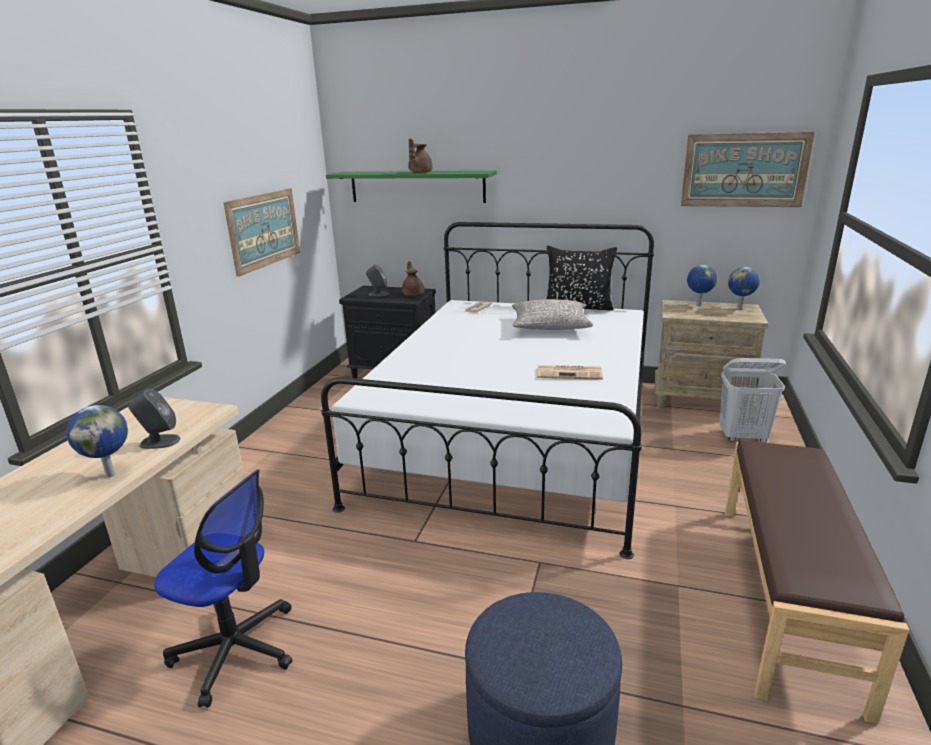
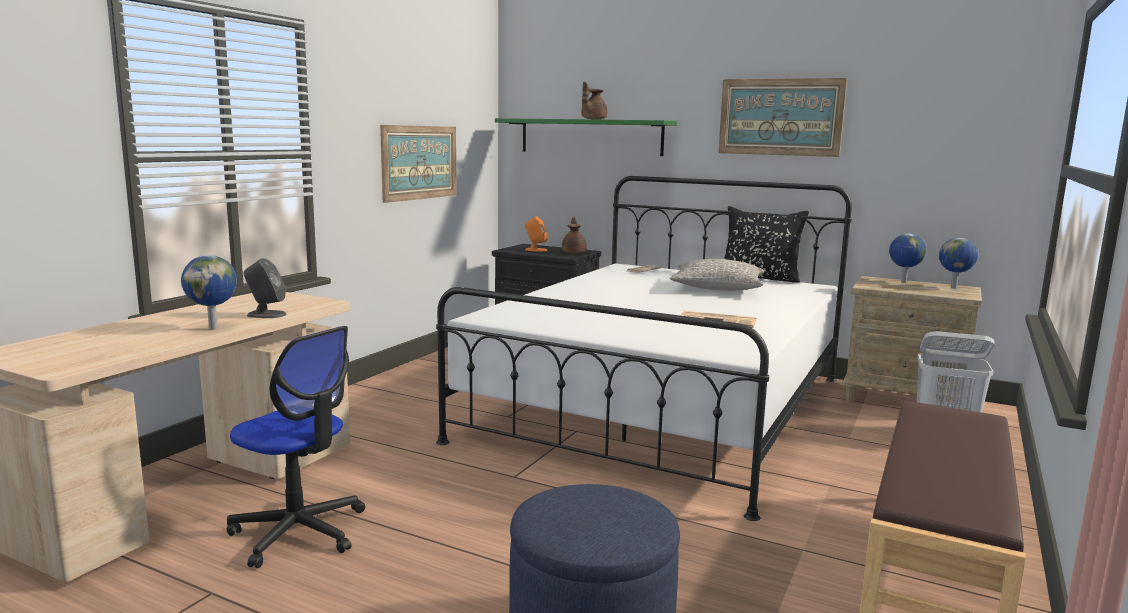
camera: 10 degrees right, 10 degrees down
grey speaker [366,264,389,296] -> orange speaker [525,216,548,252]
picture [681,132,815,207] -> picture moved to [718,78,847,157]

